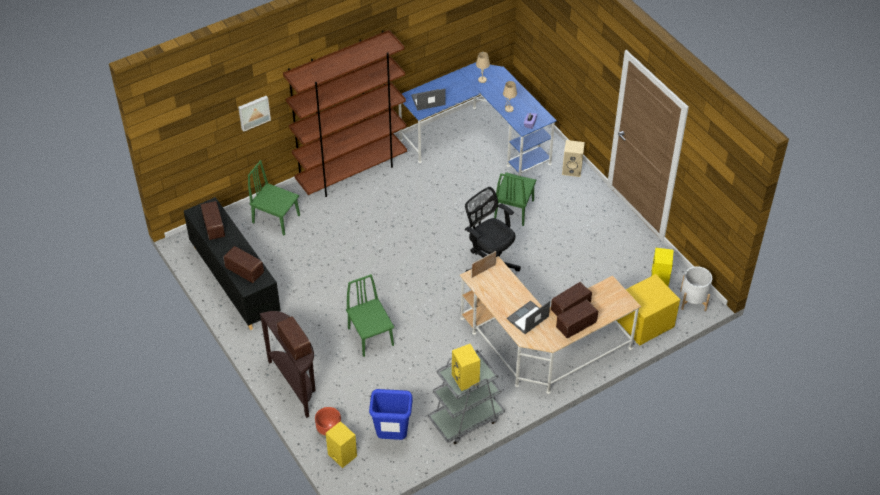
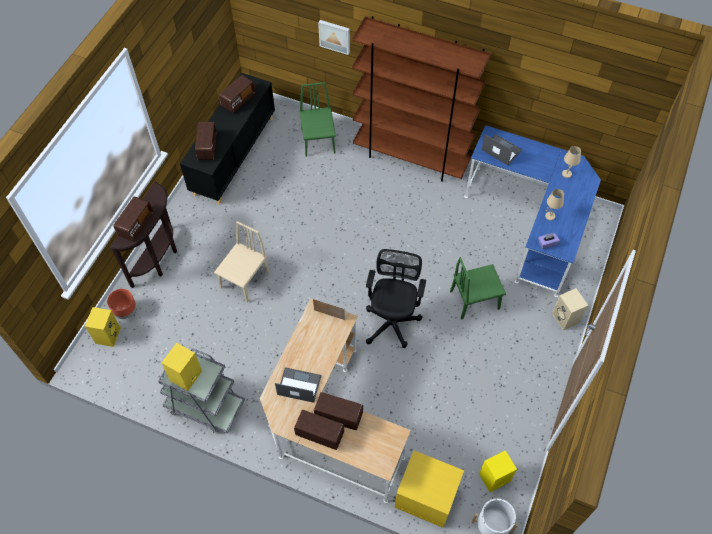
camera: 55 degrees right, 10 degrees up
green chair [346,274,394,357] -> beige chair [214,221,270,302]
blue trash can [369,389,413,440] -> none

